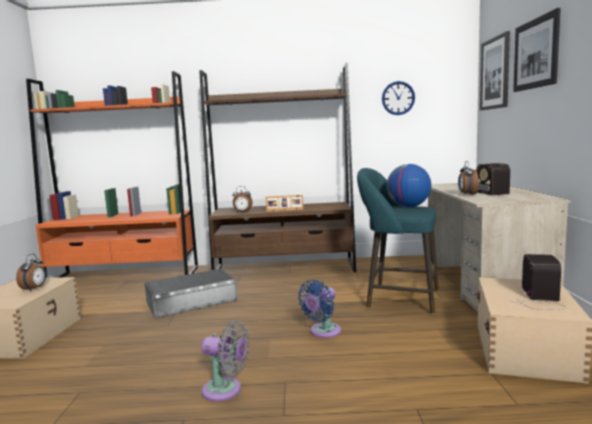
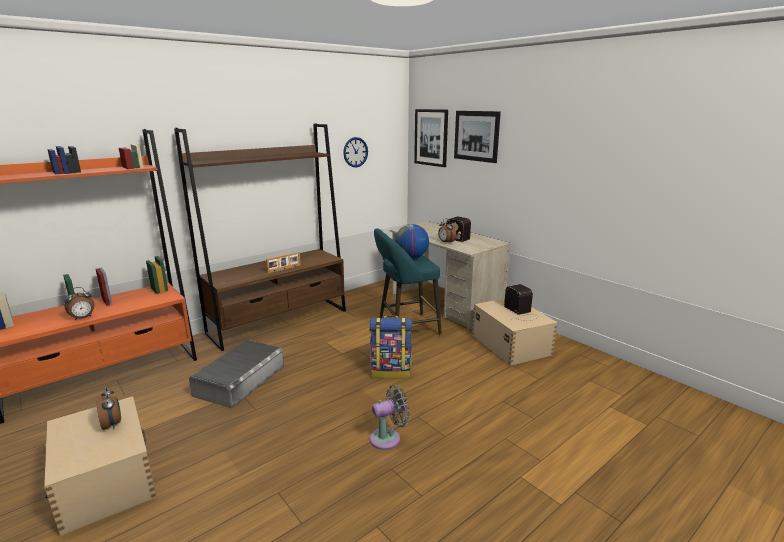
camera: 40 degrees left, 10 degrees up
alarm clock [232,186,253,213] -> alarm clock moved to [64,287,94,321]
blue fan [298,280,341,338] -> backpack [369,315,413,378]

